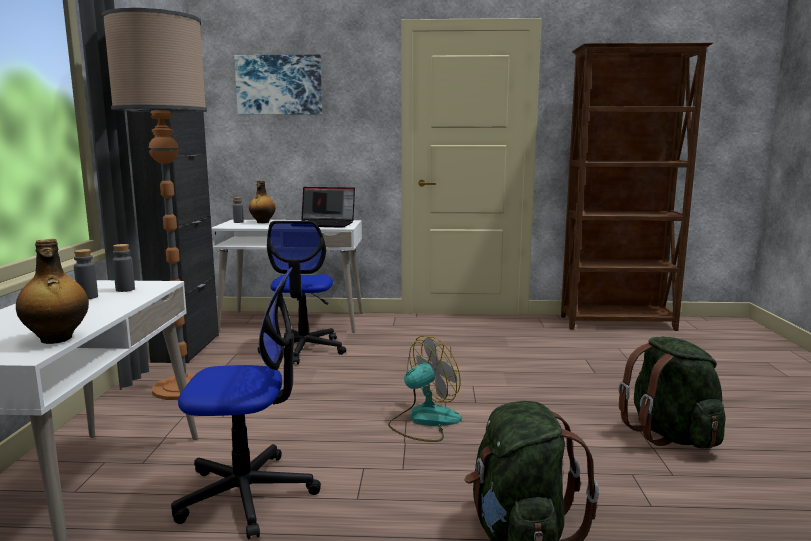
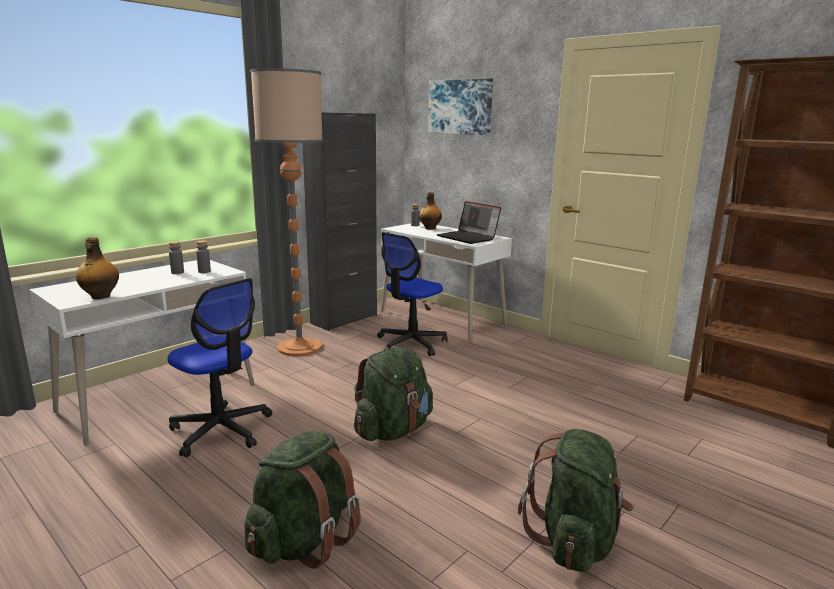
camera: 40 degrees right, 5 degrees up
fan [388,336,462,442] -> green backpack [354,347,433,441]

